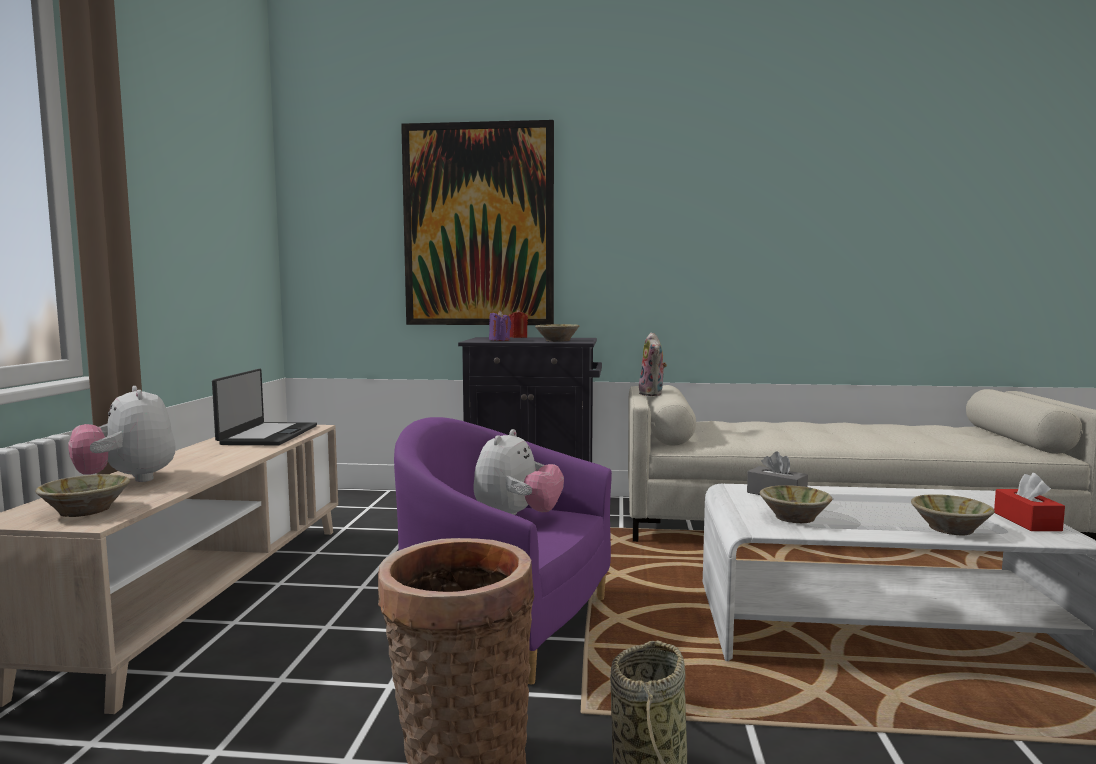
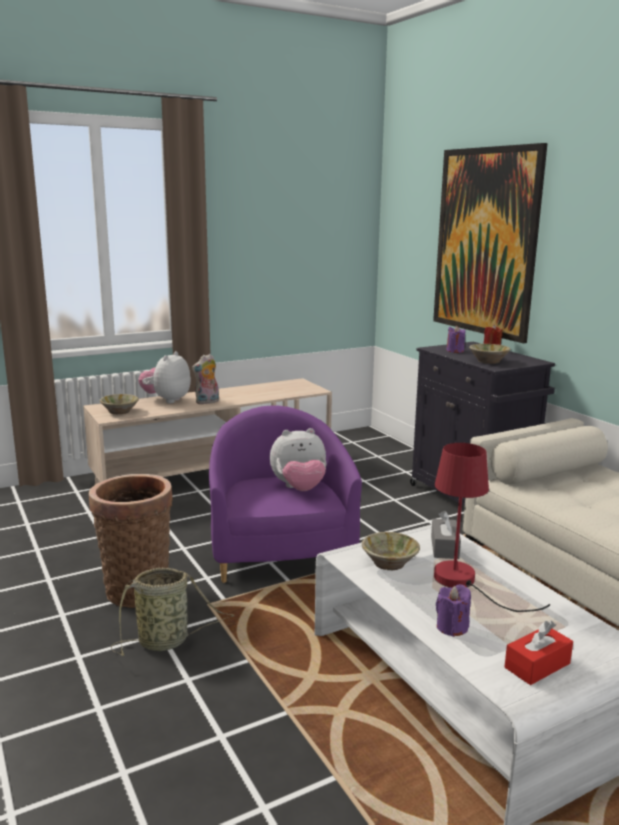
camera: 55 degrees right, 10 degrees up
laptop [212,369,317,445] -> none
plush toy [639,332,667,396] -> plush toy moved to [192,354,219,404]
beige bowl [911,494,995,535] -> purple candle [436,584,471,637]
none -> red table lamp [434,443,550,612]

